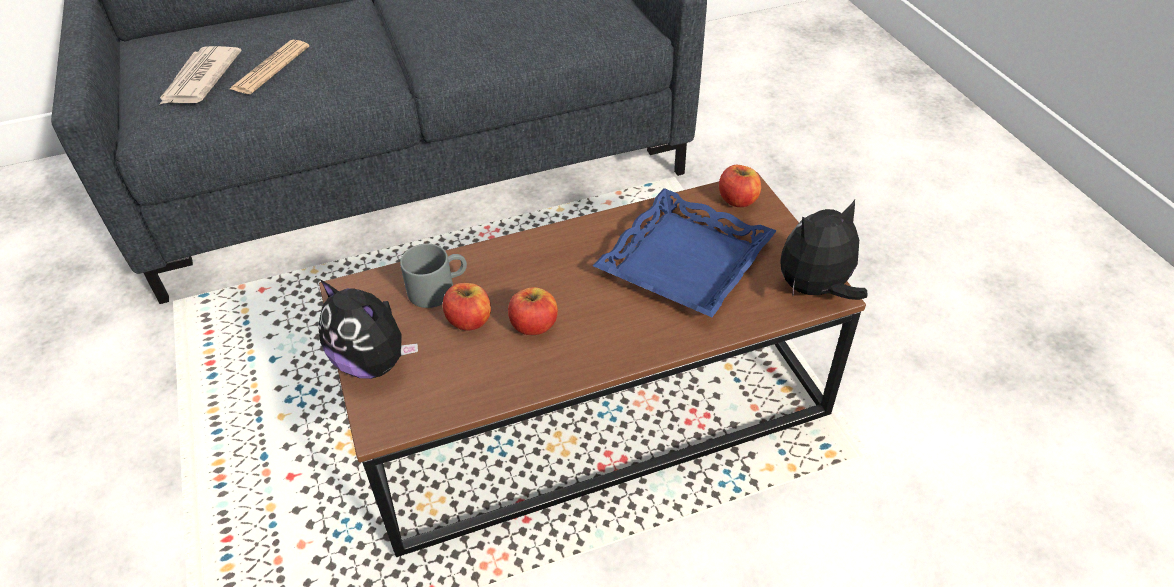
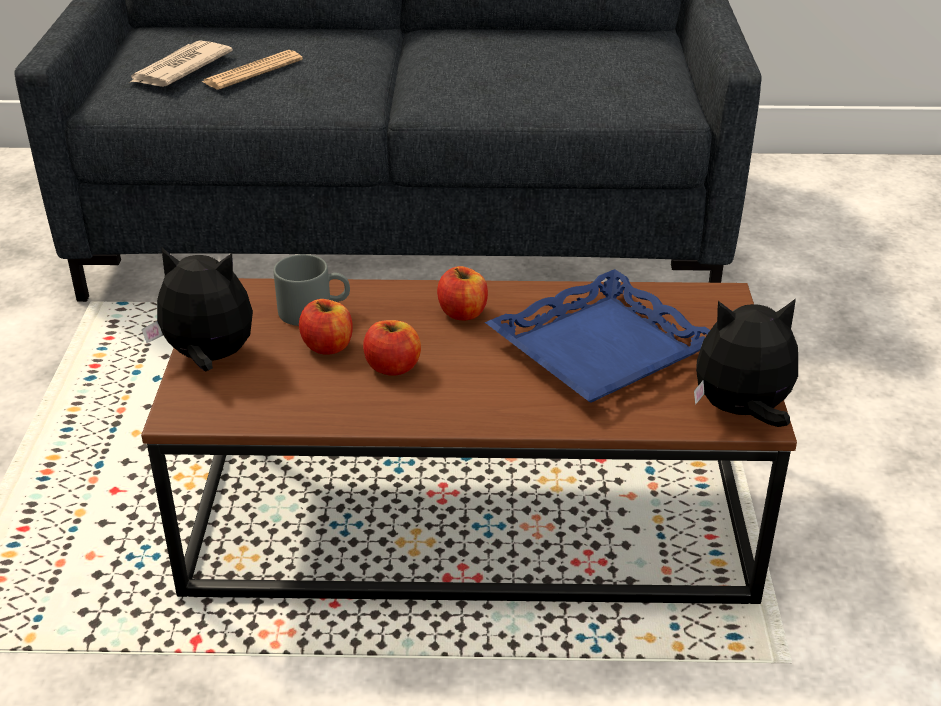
camera: 20 degrees right, 10 degrees down
plush toy [318,280,418,379] -> plush toy turned 135 degrees clockwise [142,248,253,372]
apple [719,165,761,207] -> apple moved to [437,266,488,320]

